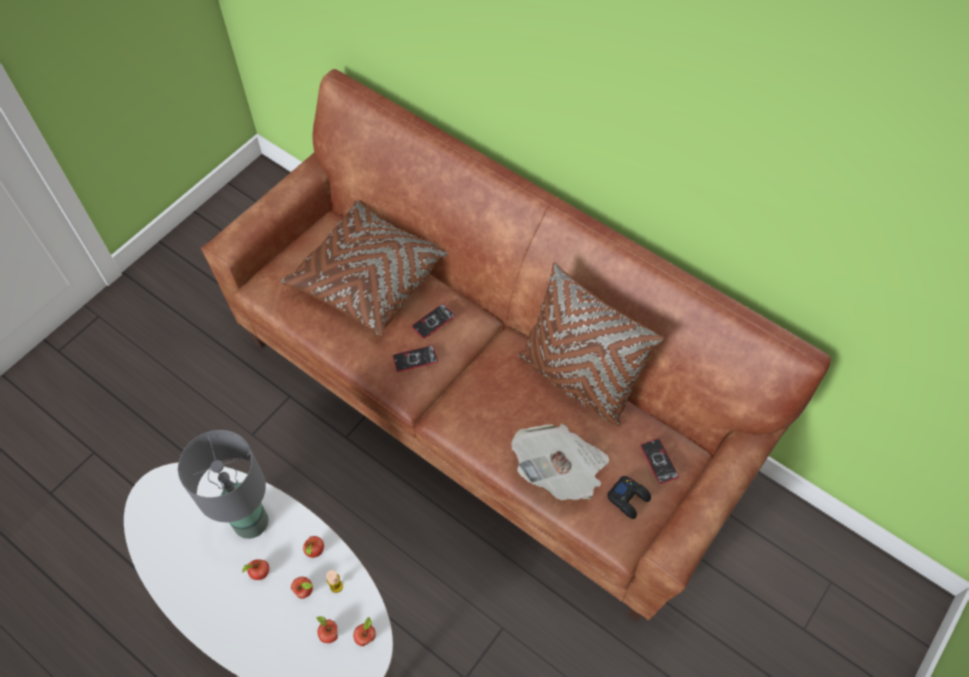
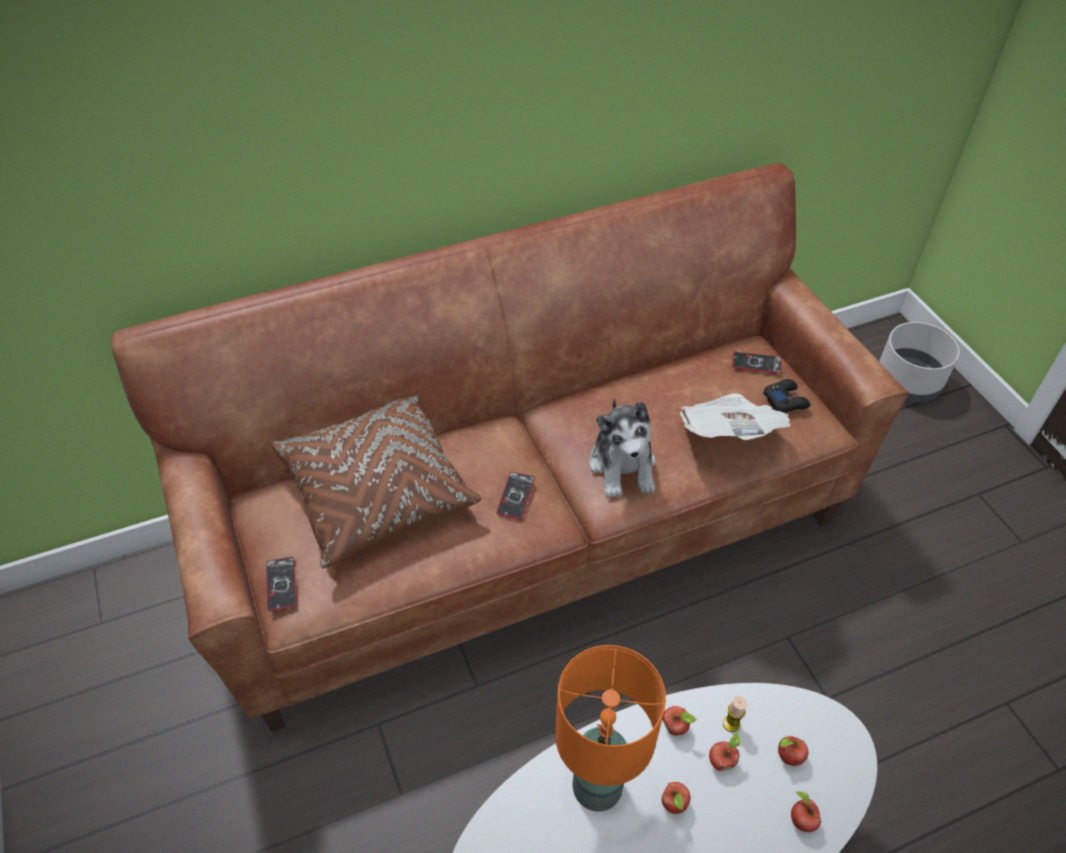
camera: 60 degrees left, 10 degrees down
grey table lamp [178,430,268,539] -> orange table lamp [555,645,666,812]
apple [353,617,376,646] -> apple moved to [791,792,821,832]
phone [412,304,455,339] -> phone moved to [266,557,297,611]
brown pillow [518,262,663,427] -> none
none -> plush toy [589,397,656,498]
none -> grey planter [879,322,960,403]

